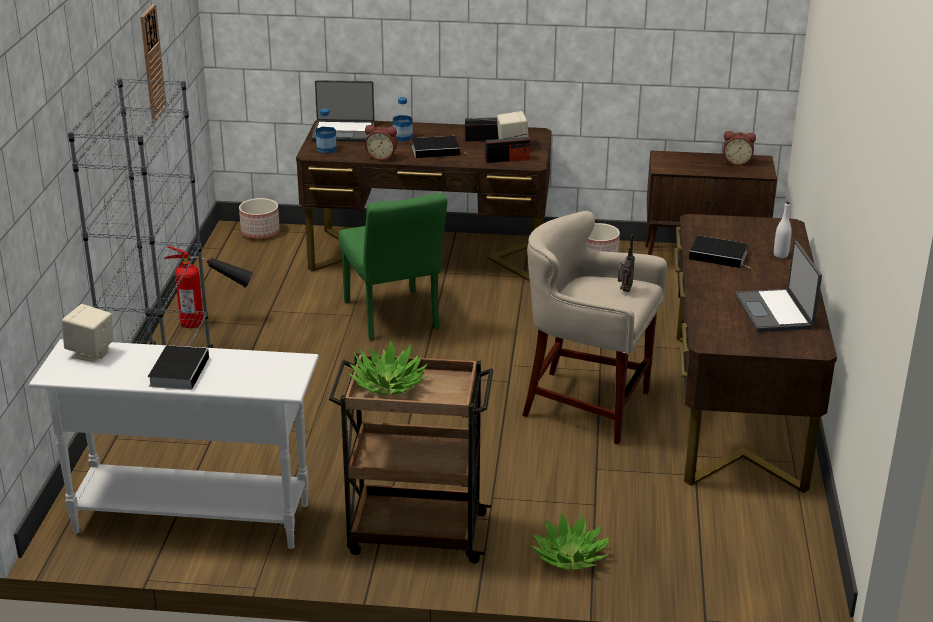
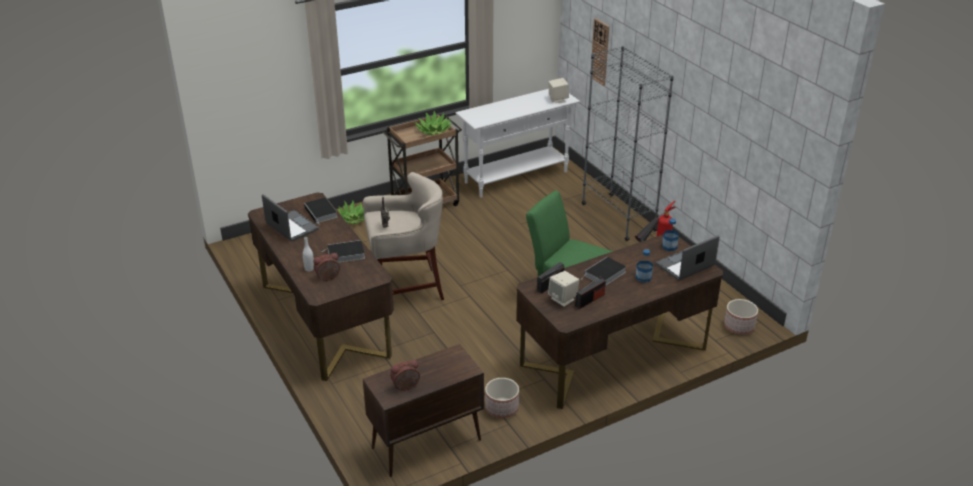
camera: 145 degrees right, 5 degrees up
wall clock [140,4,167,122] -> wall clock moved to [590,18,609,86]
book [148,346,209,390] -> book moved to [304,197,337,226]
alarm clock [365,125,398,161] -> alarm clock moved to [313,253,340,281]

